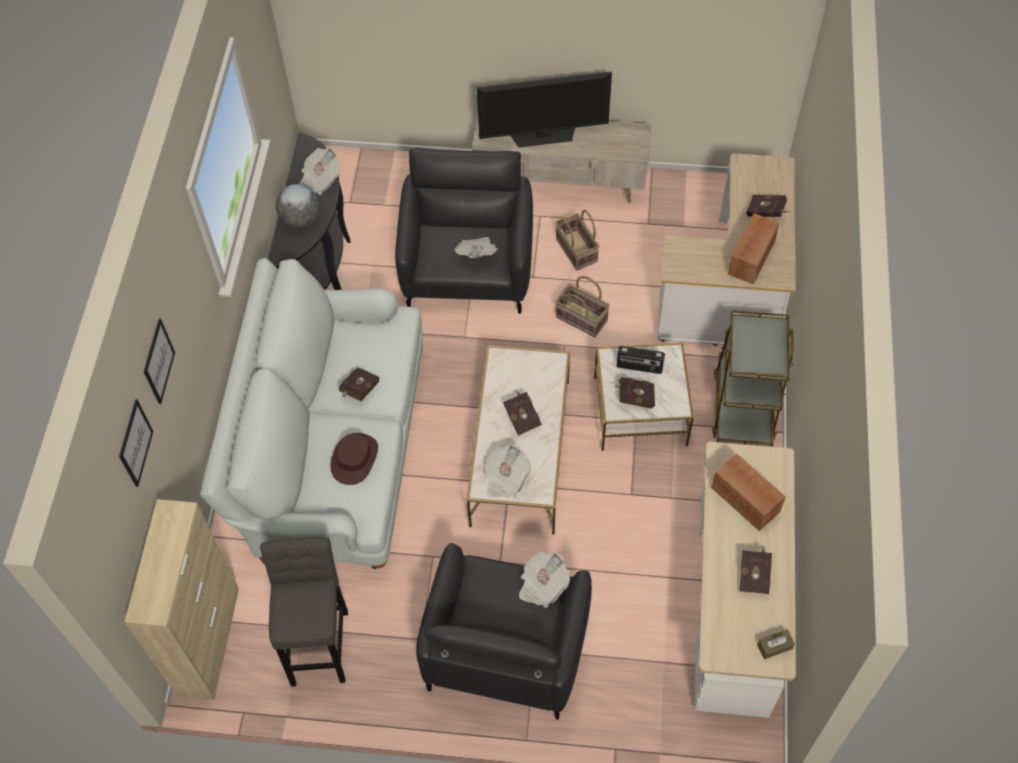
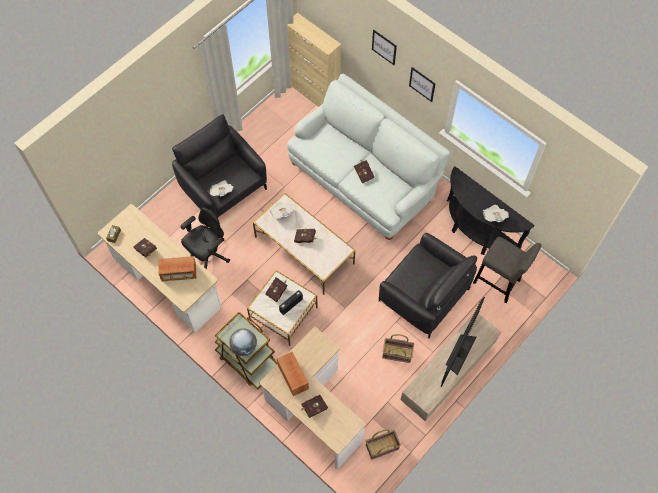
camera: 125 degrees right, 5 degrees up
picture [119,399,153,487] -> picture moved to [409,67,435,102]
grey stool [260,537,348,687] -> grey stool moved to [473,237,542,303]
globe [276,184,320,228] -> globe moved to [229,328,257,356]
brown hat [330,433,378,485] -> none
newspaper [455,237,498,258] -> none
basket [555,276,610,337] -> basket moved to [366,429,401,460]
none -> black office chair [180,207,230,270]

